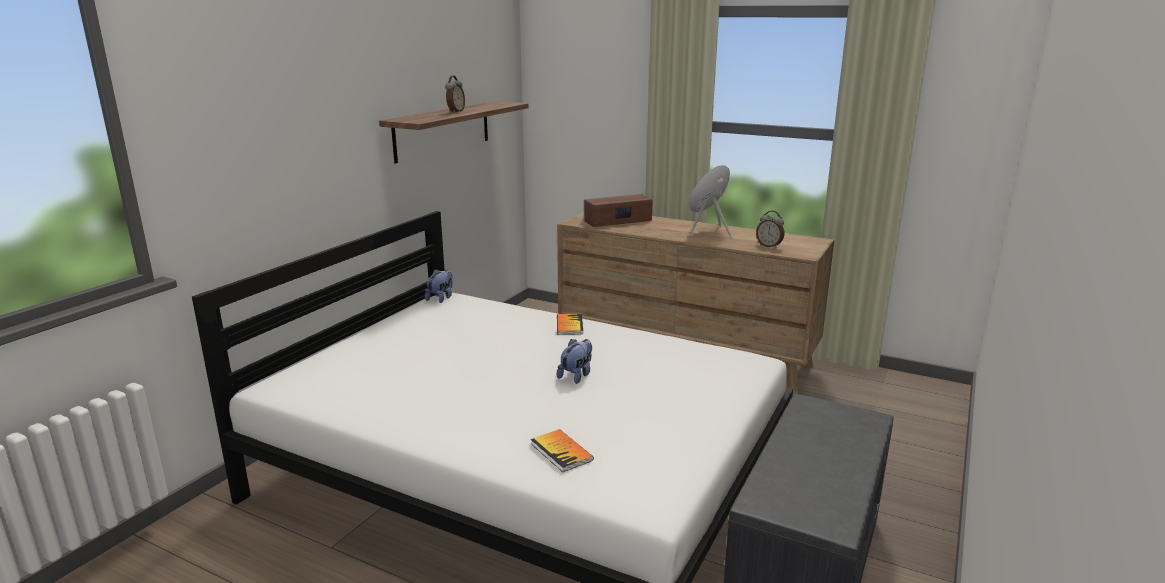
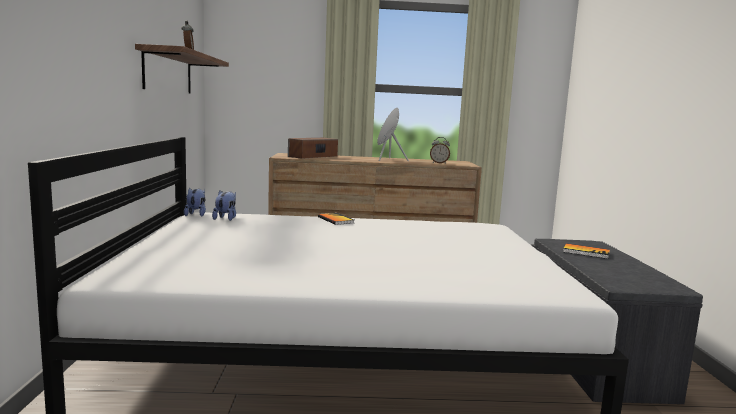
camera: 30 degrees left, 10 degrees down
book [531,429,594,472] -> book moved to [563,243,610,259]
plush toy [557,339,592,384] -> plush toy moved to [212,191,236,221]

